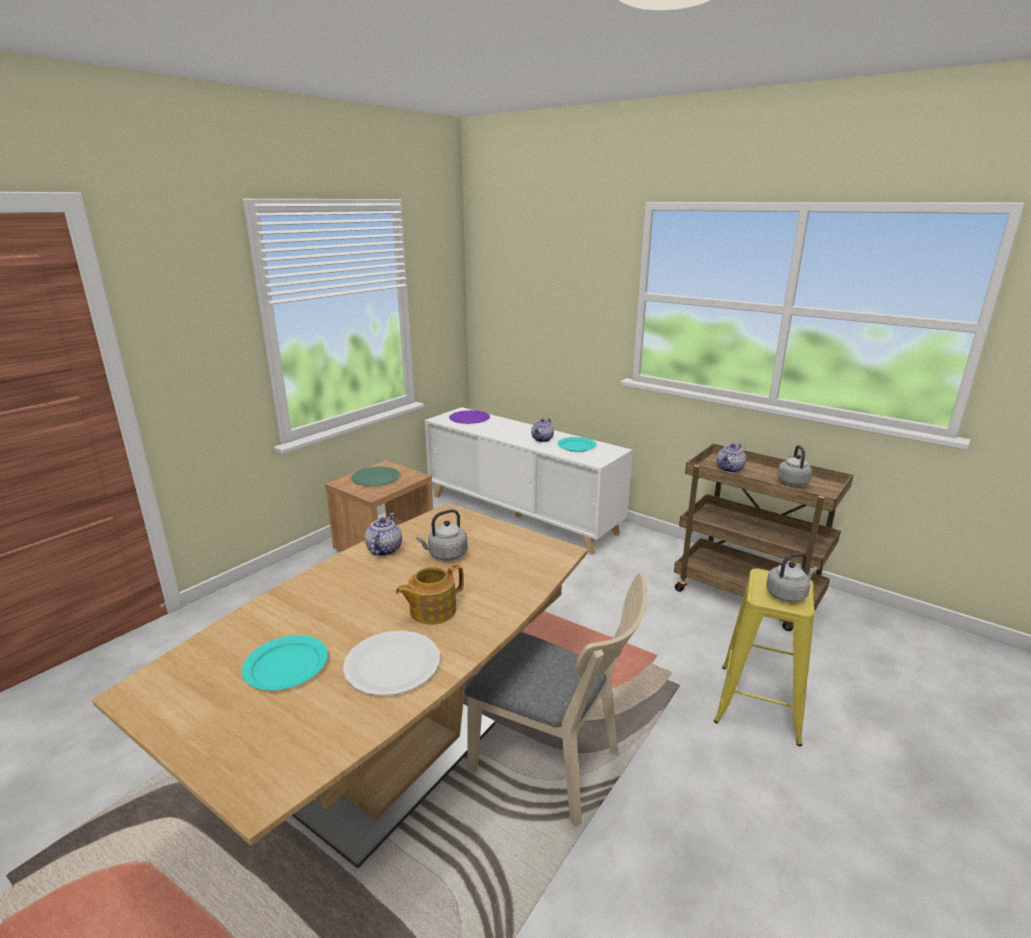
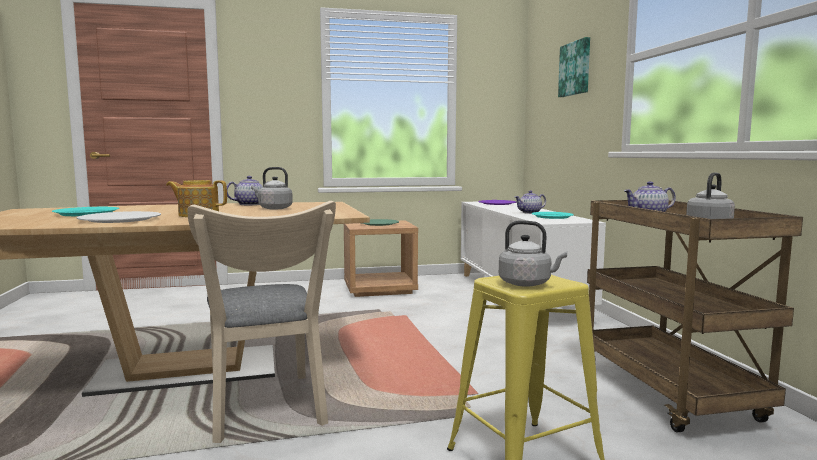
camera: 40 degrees right, 15 degrees down
none -> picture [558,37,590,97]

